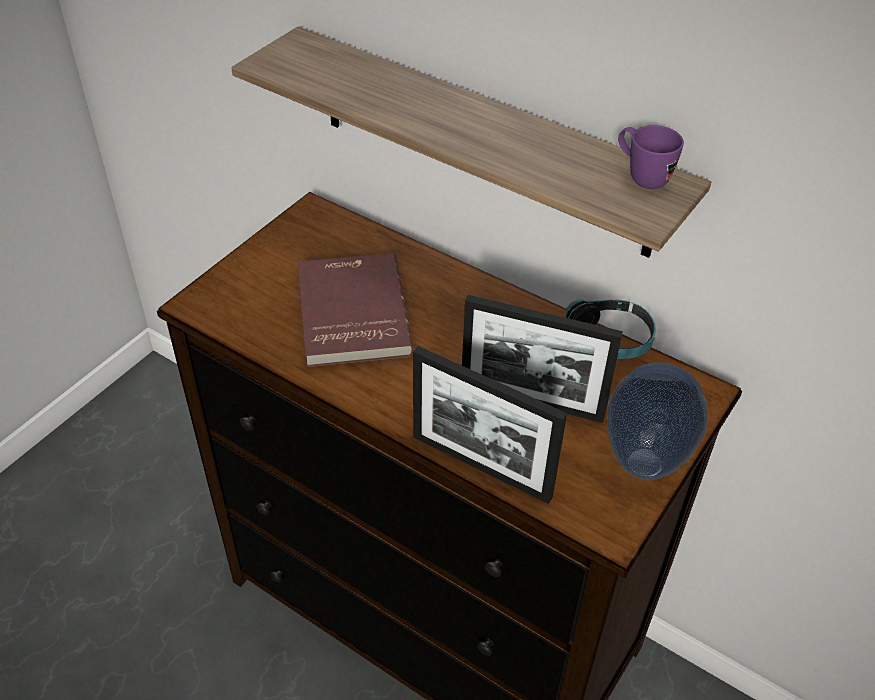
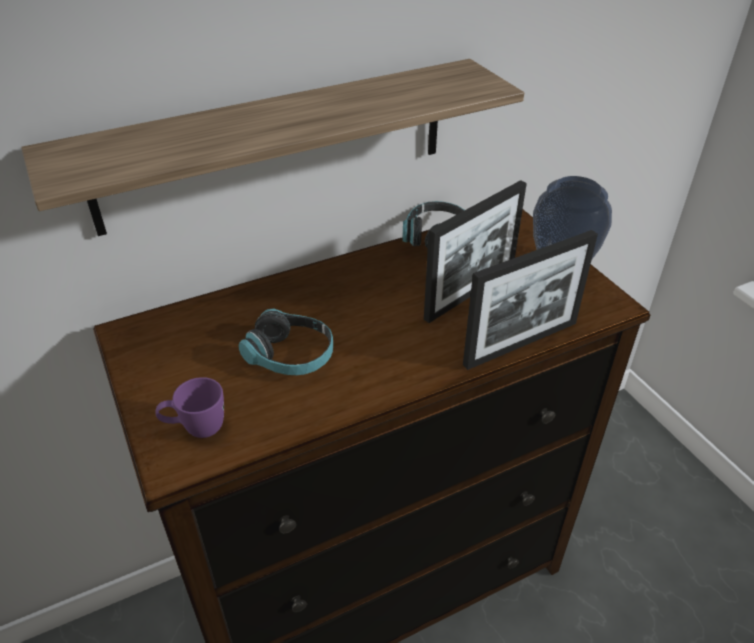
camera: 60 degrees left, 5 degrees down
red book [298,253,414,367] -> headphones [238,309,333,375]
purple mug [618,125,684,189] -> purple mug moved to [155,377,224,438]

